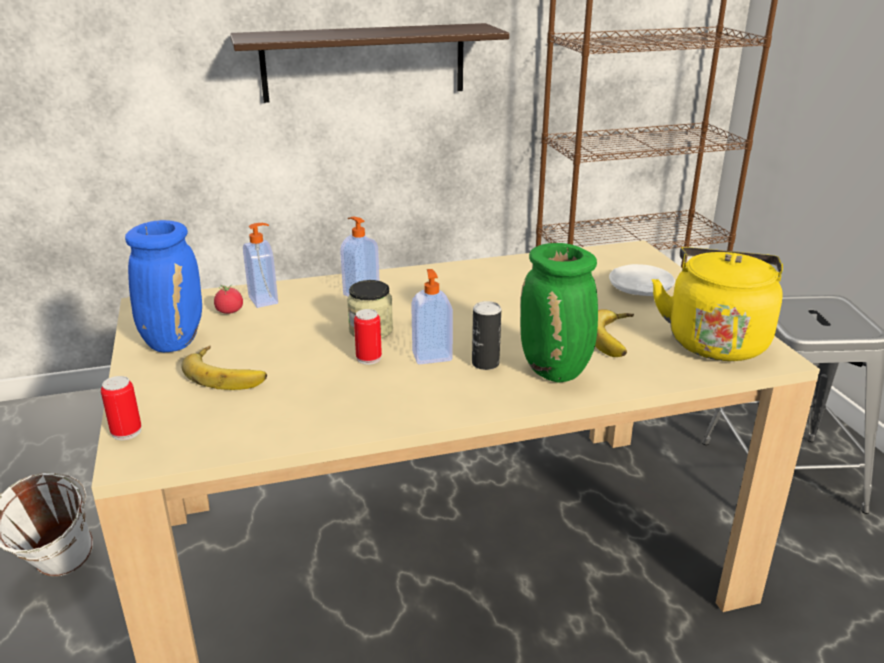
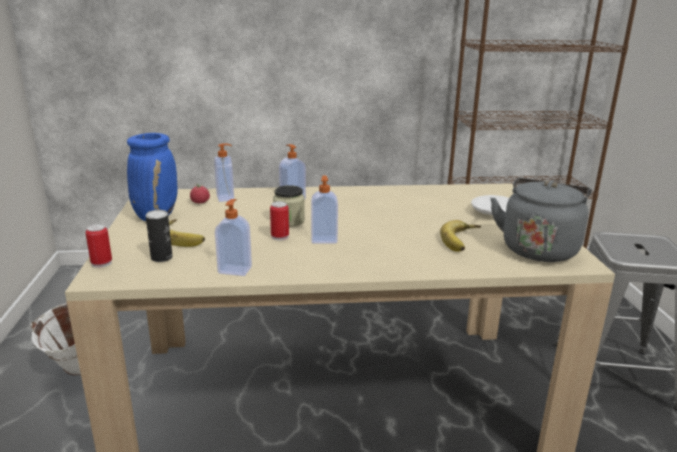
camera: 10 degrees right, 5 degrees down
shelf [230,23,509,103] -> none
can [472,301,501,370] -> can moved to [146,210,173,262]
green vase [521,243,598,383] -> none
yellow kettle [652,247,783,361] -> grey kettle [490,178,592,262]
none -> soap dispenser [215,199,252,276]

